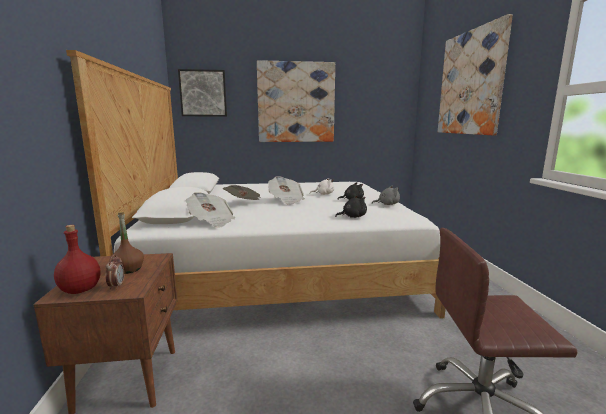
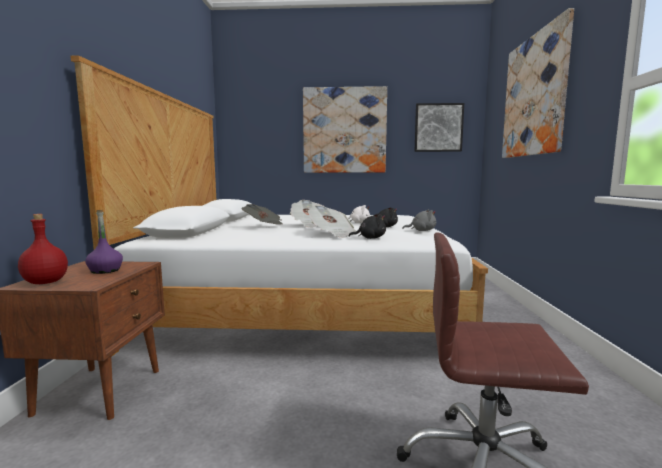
camera: 10 degrees right, 5 degrees down
alarm clock [105,255,124,290] -> none
brown bottle [109,213,144,274] -> purple bottle [85,210,123,274]
picture [178,69,227,116] -> picture moved to [414,103,464,152]
newspaper [186,192,235,228] -> newspaper moved to [308,205,356,238]

